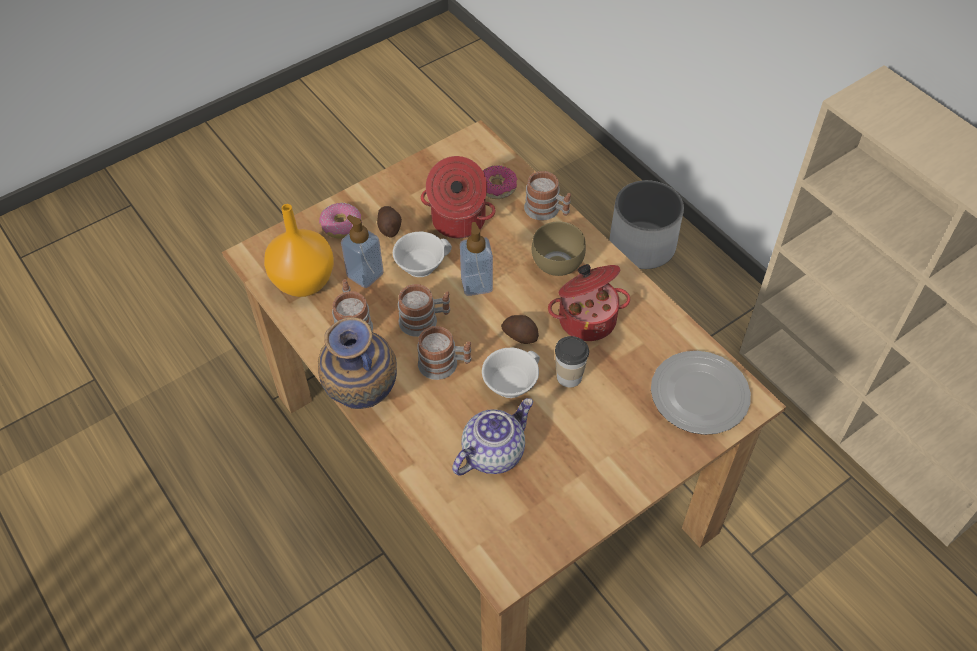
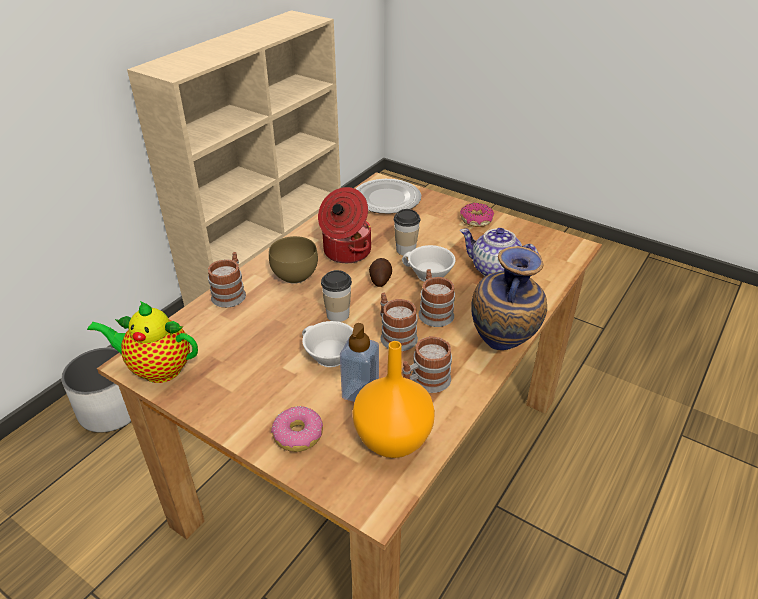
camera: 110 degrees left, 15 degrees down
potato [377,206,402,238] -> none
cooking pot [421,156,496,238] -> none
soap dispenser [460,222,493,296] -> cup [321,270,352,322]
donut [483,165,518,199] -> donut moved to [460,203,494,227]
none -> teapot [87,301,198,383]

